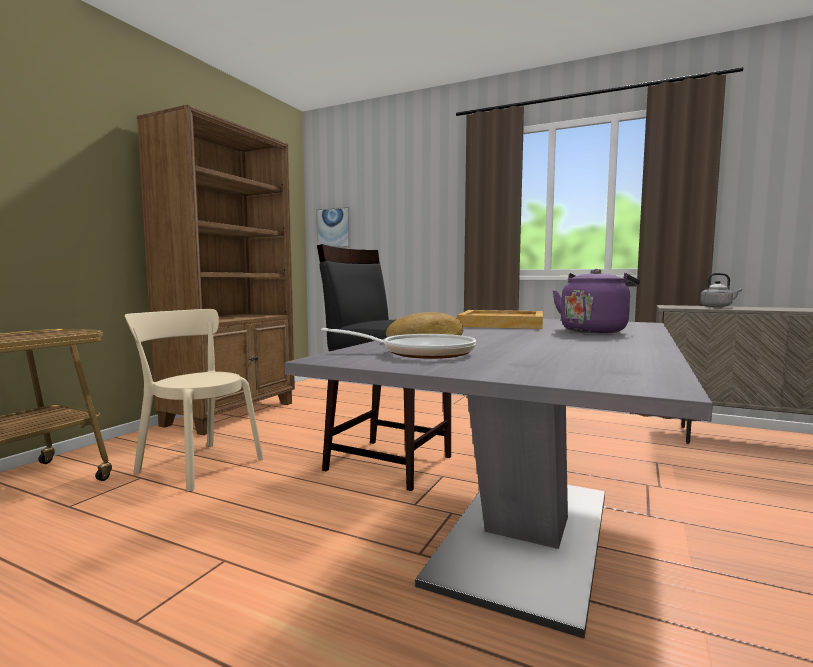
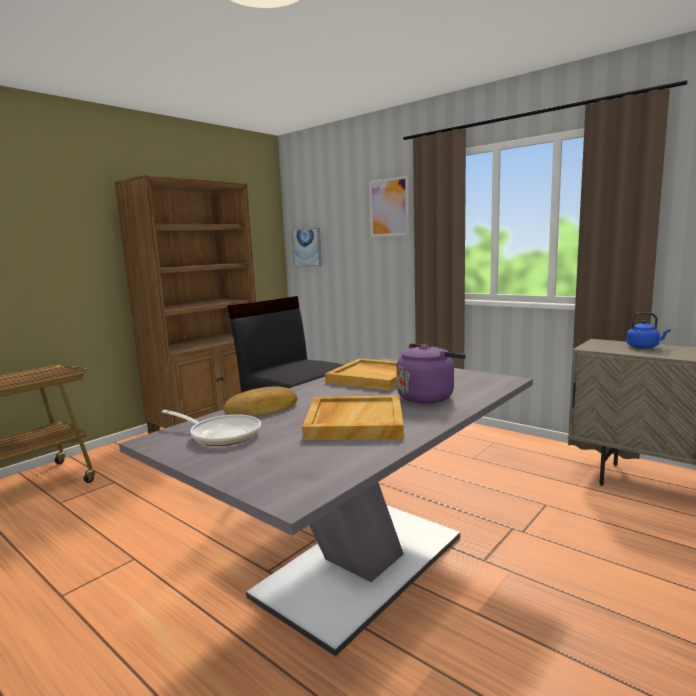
camera: 15 degrees right, 5 degrees up
beige chair [125,309,264,492] -> none
grey kettle [701,273,742,307] -> blue kettle [626,312,671,349]
none -> beige tray [302,395,404,440]
none -> picture [369,176,409,237]

